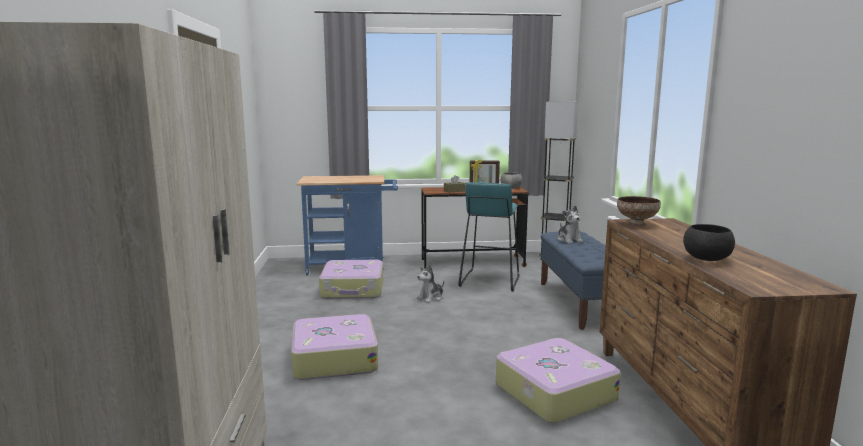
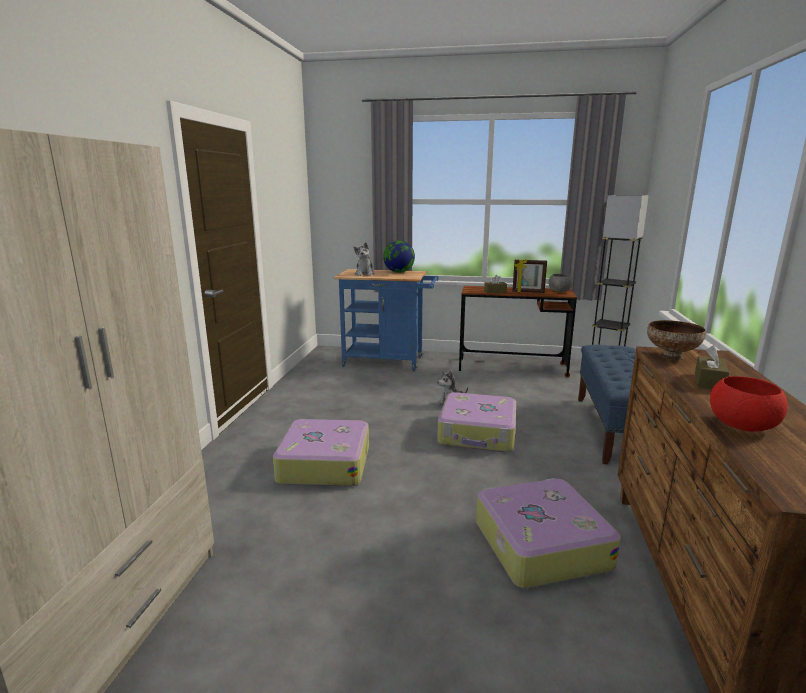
camera: 15 degrees right, 5 degrees up
suitcase [319,260,383,299] -> suitcase moved to [437,392,516,452]
turquoise stool [458,182,520,291] -> none
plush toy [557,205,583,244] -> plush toy moved to [354,242,375,276]
black bowl [683,224,735,261] -> red bowl [710,376,788,432]
none -> globe [383,241,415,273]
none -> brown tissue box [695,345,729,389]

